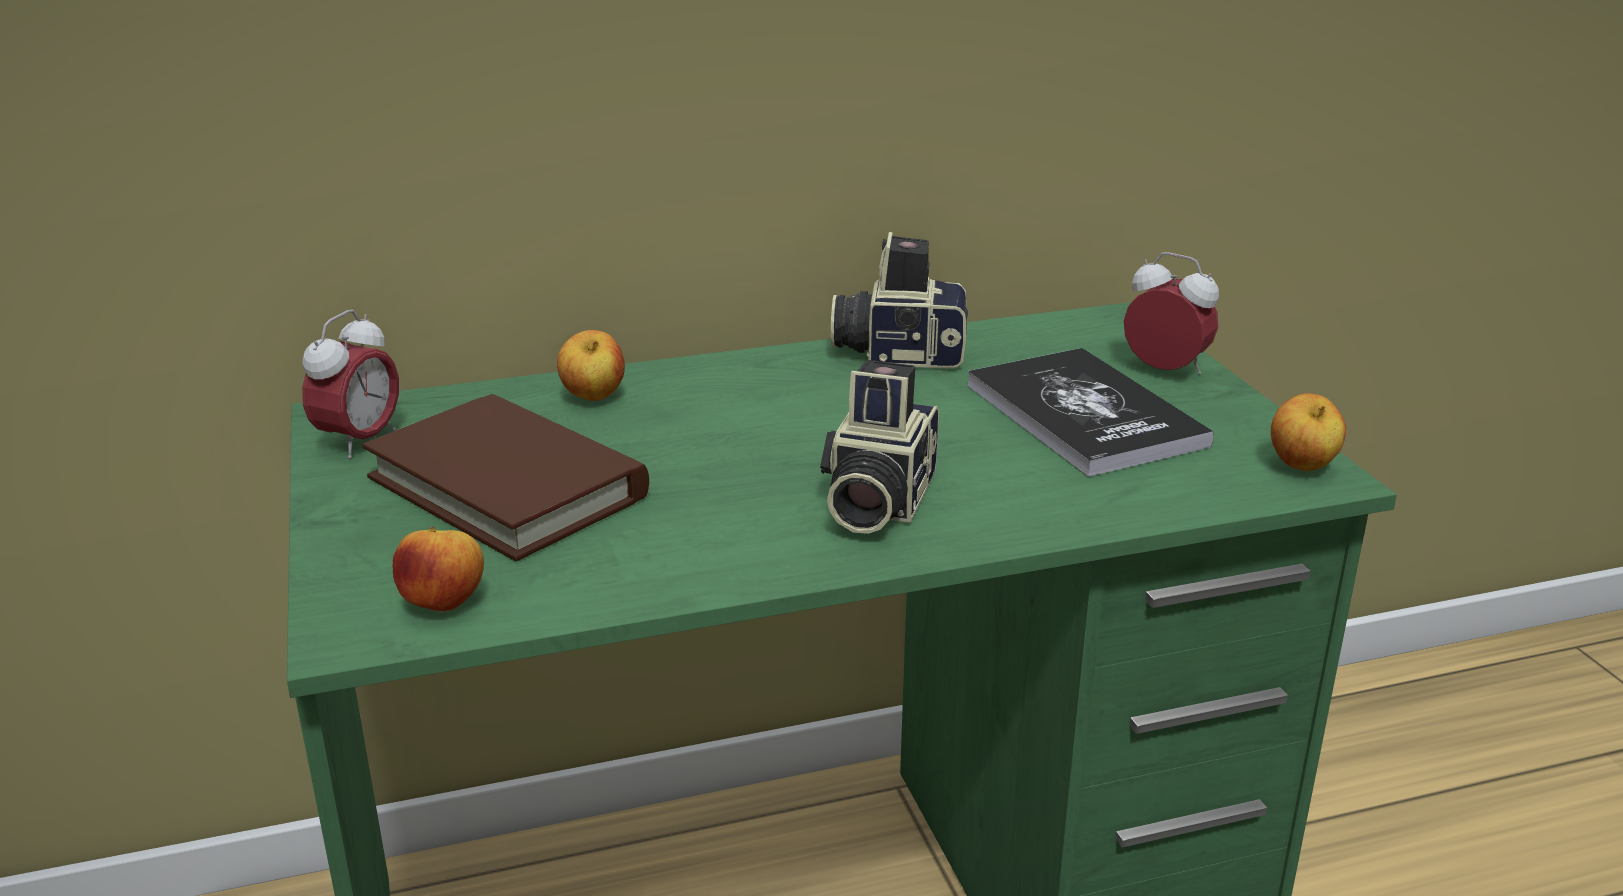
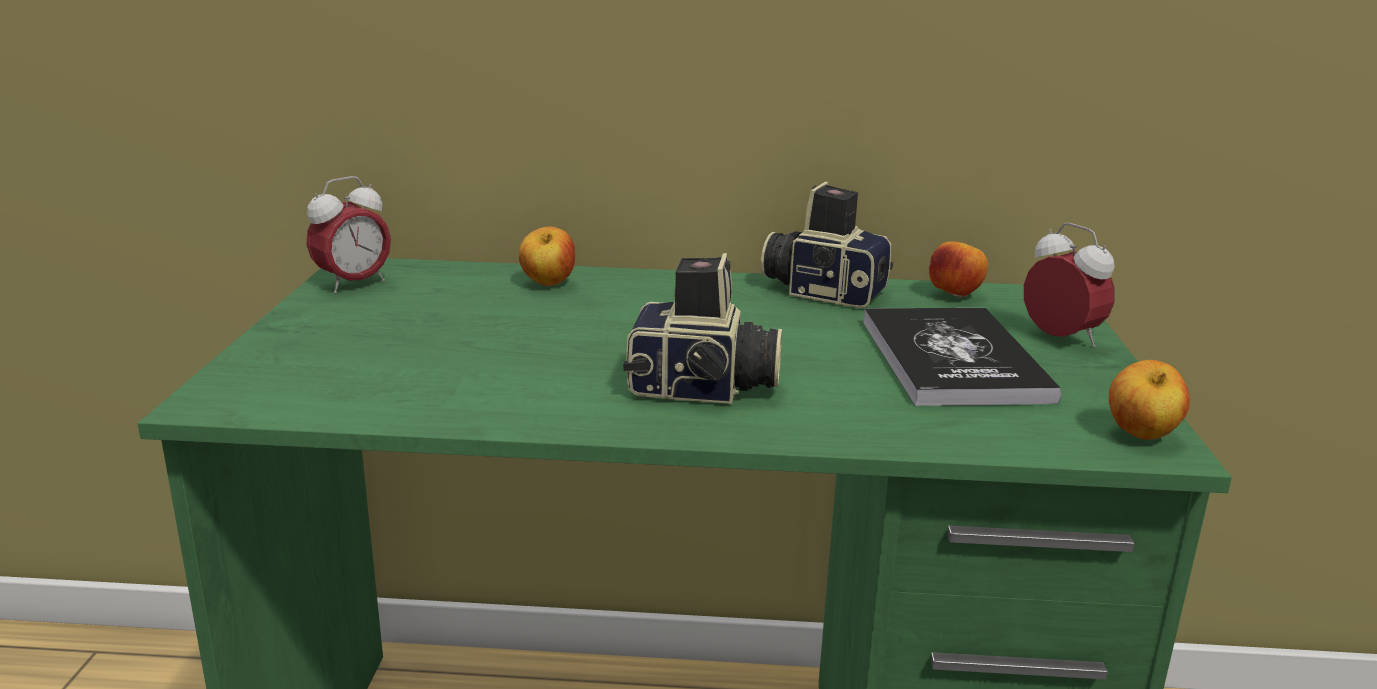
camera: 20 degrees right, 5 degrees down
brown book [362,394,649,561] -> none
apple [392,527,484,612] -> apple moved to [929,241,988,298]
camera [820,360,939,534] -> camera turned 120 degrees counterclockwise [623,253,782,404]

